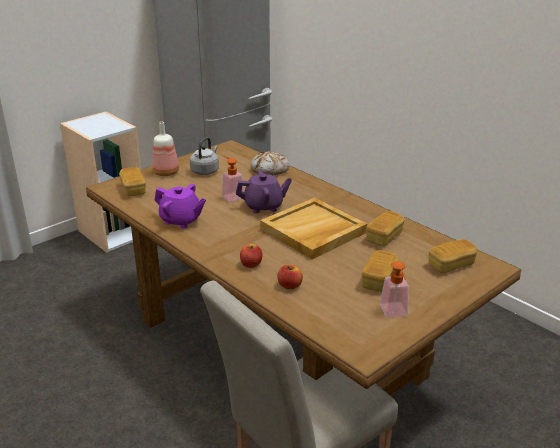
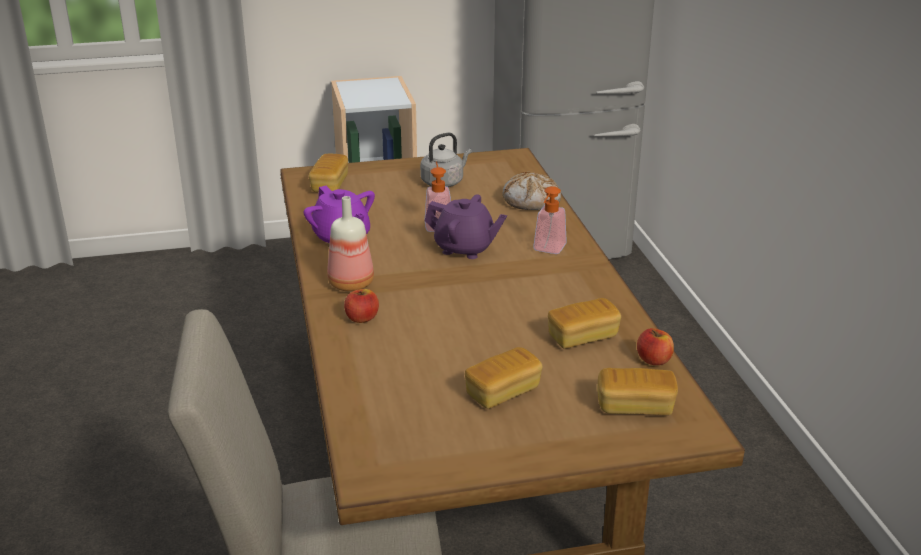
camera: 30 degrees right, 0 degrees up
bottle [153,122,179,176] -> bottle moved to [327,196,374,291]
beige tray [260,198,367,259] -> none
apple [277,265,303,289] -> apple moved to [637,328,674,365]
soap dispenser [380,261,408,317] -> soap dispenser moved to [533,186,567,254]

